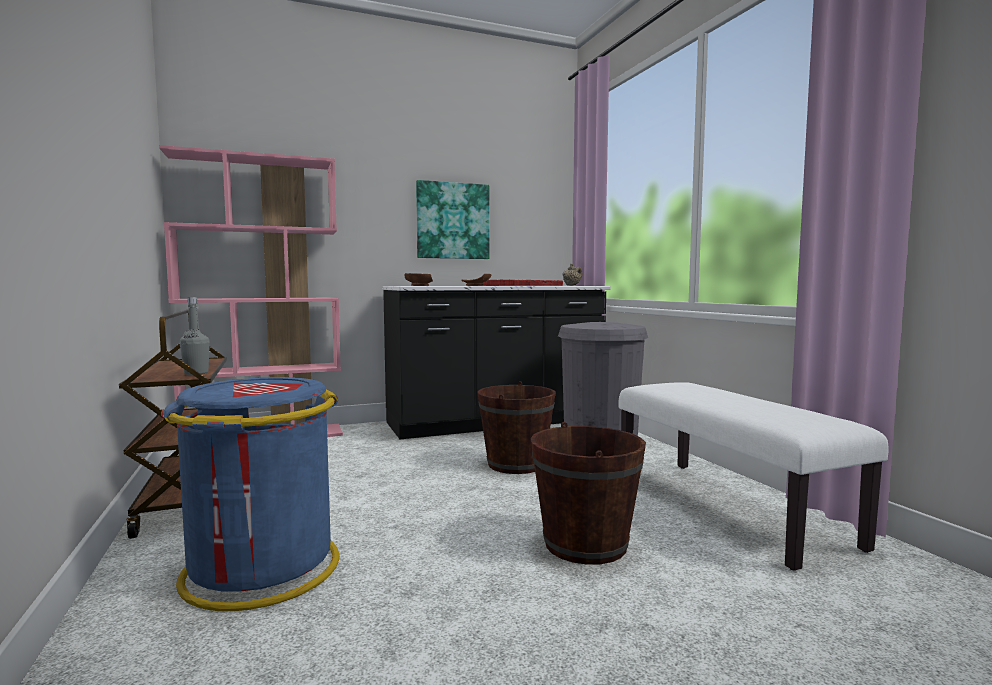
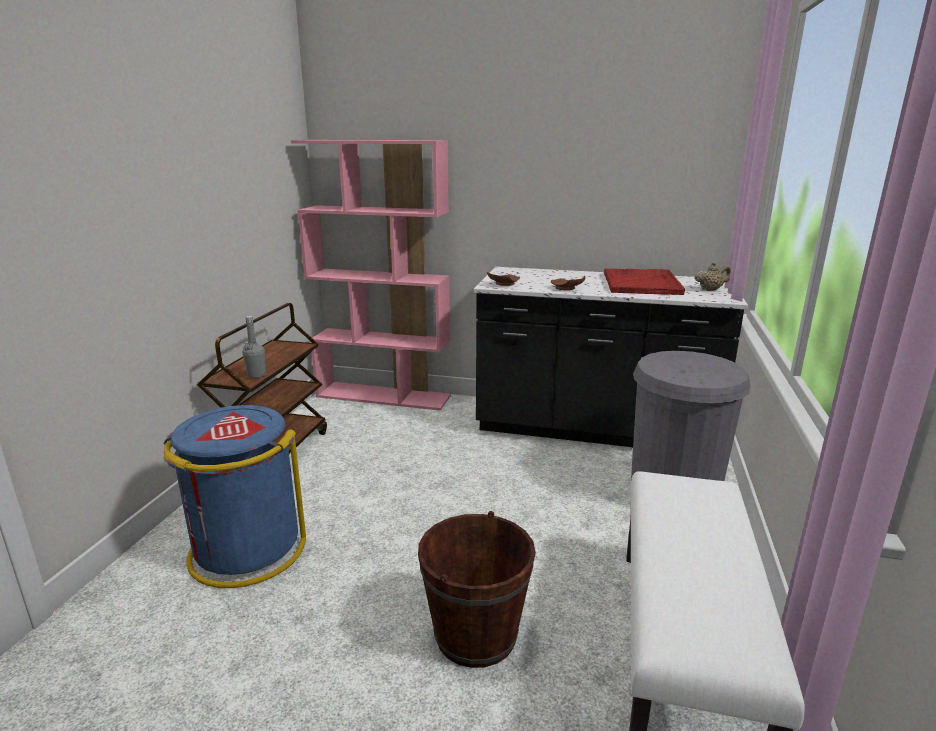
camera: 35 degrees right, 15 degrees up
picture [416,180,489,259] -> none
brown bucket [477,381,556,474] -> none

